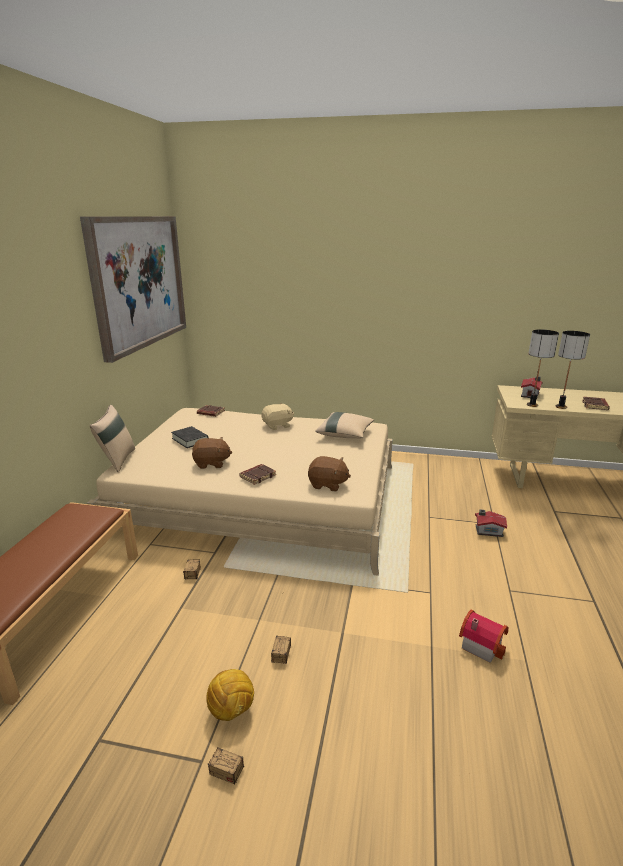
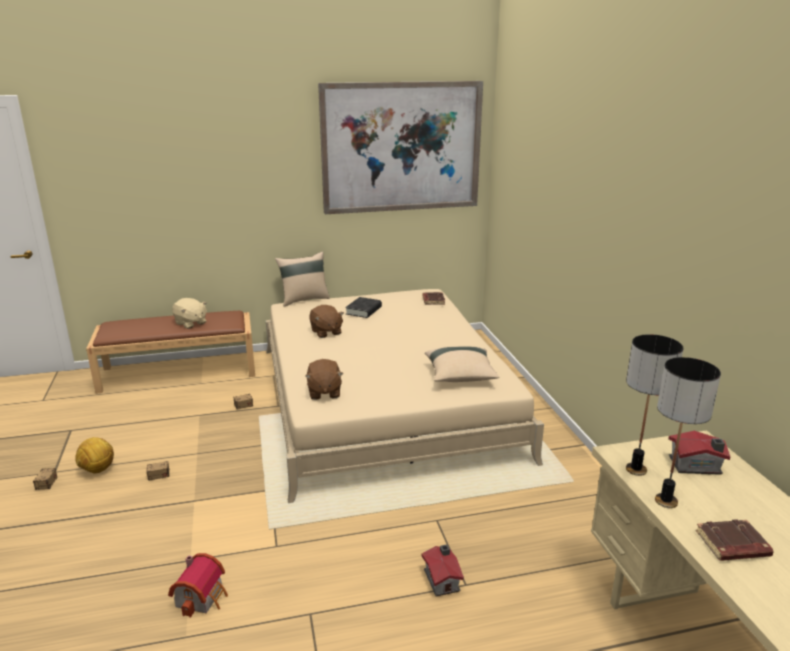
camera: 65 degrees right, 0 degrees up
brown book [239,464,276,485] -> none
beige plush toy [261,403,294,430] -> beige plush toy moved to [172,298,207,329]

